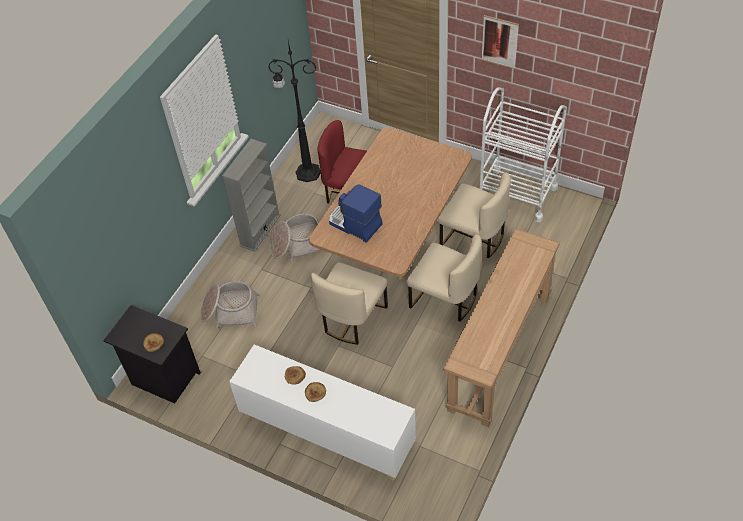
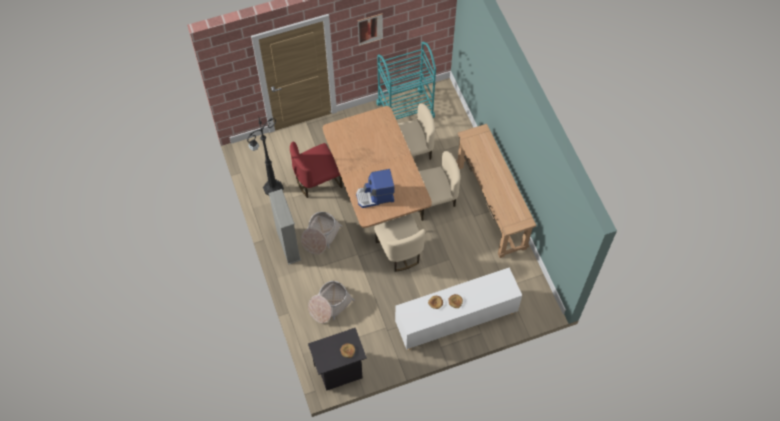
camera: 50 degrees left, 10 degrees up
white cart [480,87,567,222] -> turquoise cart [376,41,436,119]

